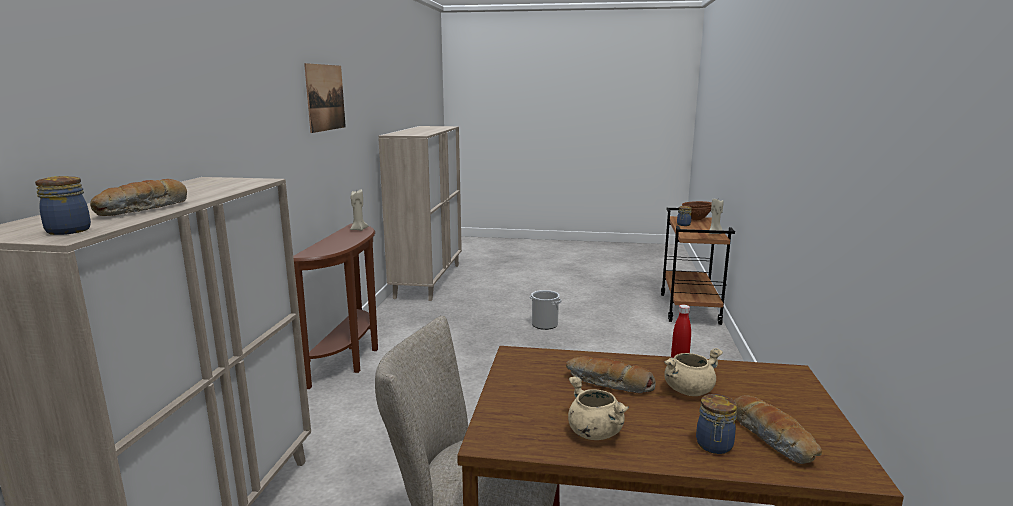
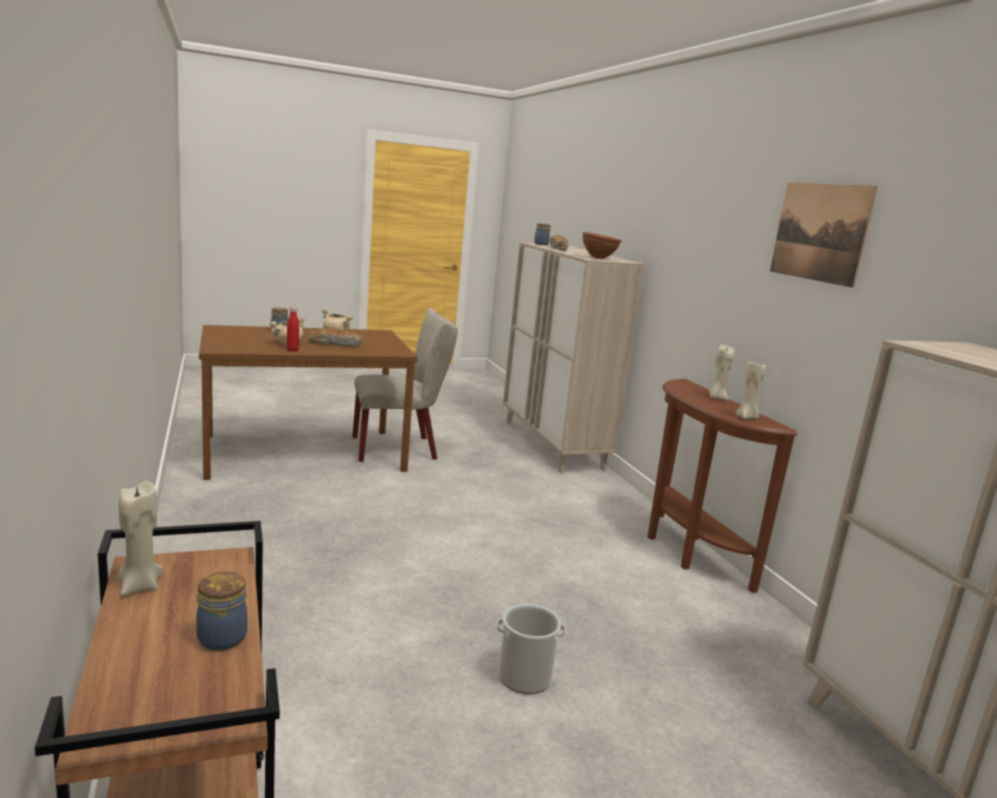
camera: 150 degrees right, 0 degrees up
brown bowl [682,201,712,220] -> brown bowl moved to [583,232,622,259]
bread [734,395,822,464] -> none
none -> beige candle [709,345,735,400]

